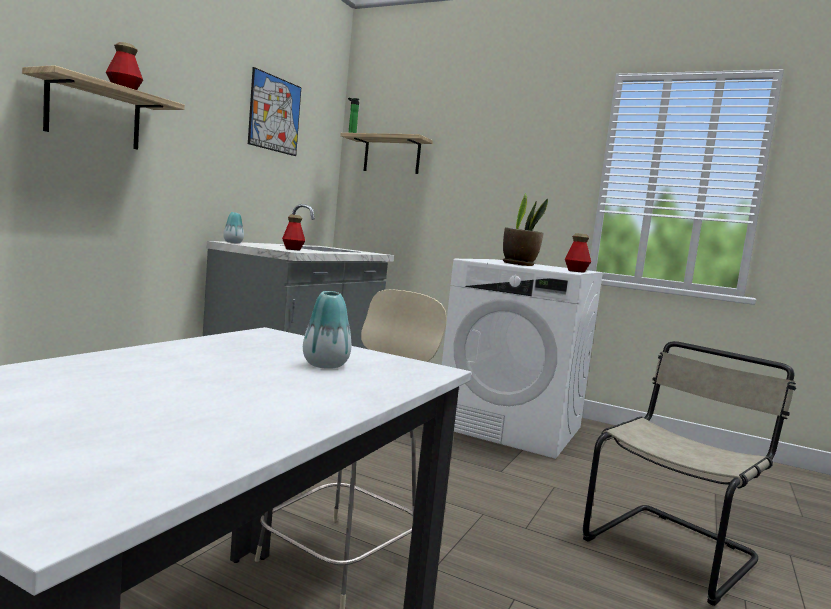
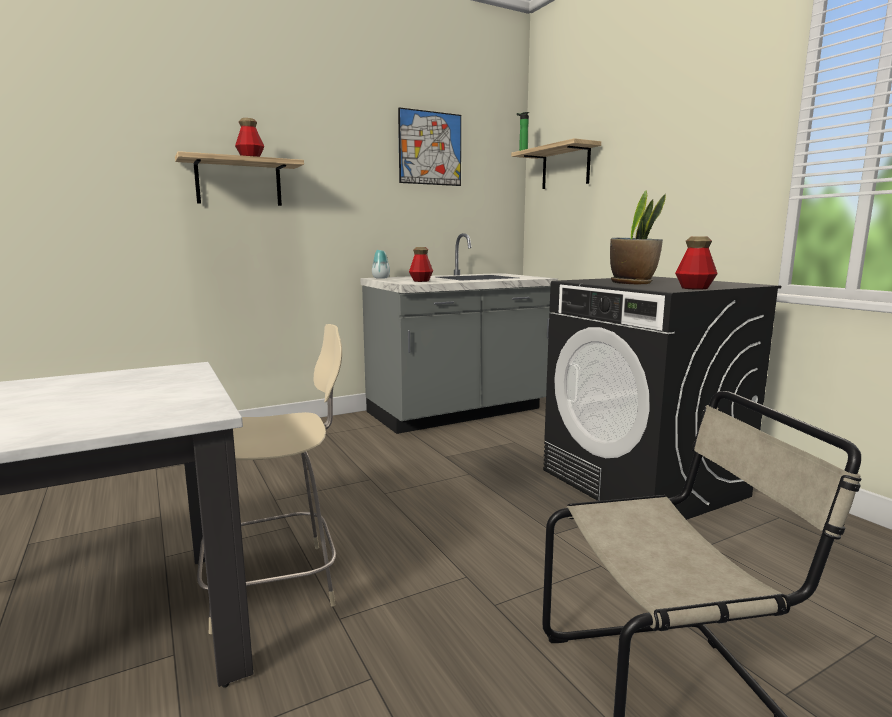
camera: 35 degrees right, 5 degrees up
vase [303,291,351,369] -> none
white washing machine [442,259,603,459] -> black washing machine [543,276,781,520]

